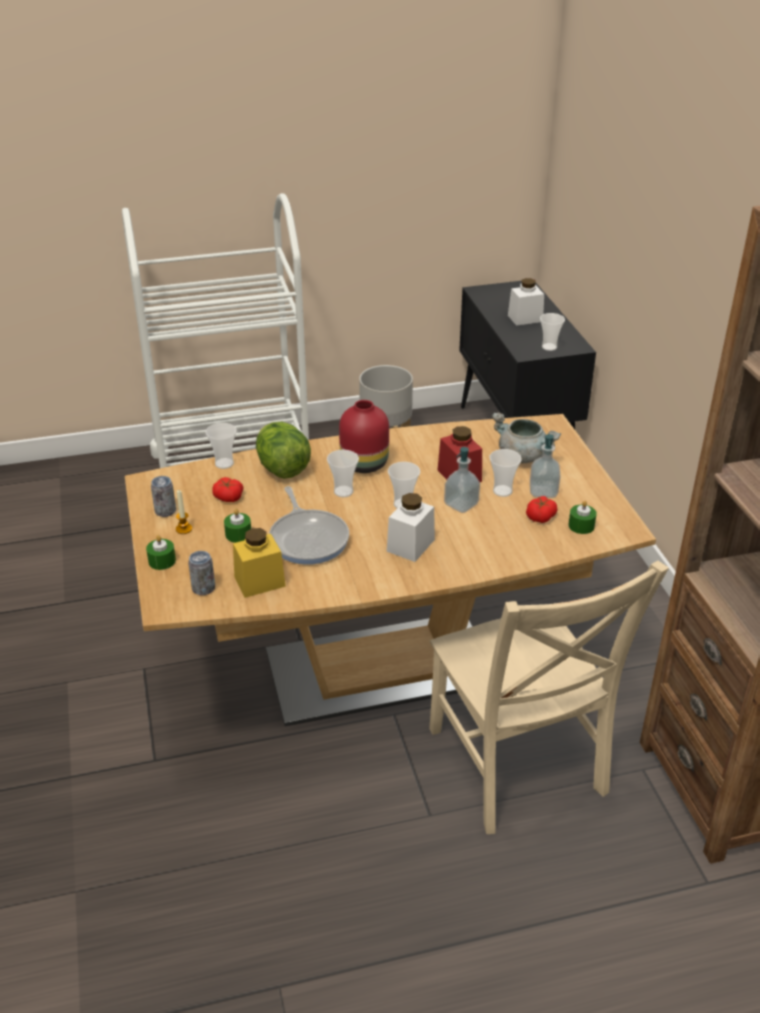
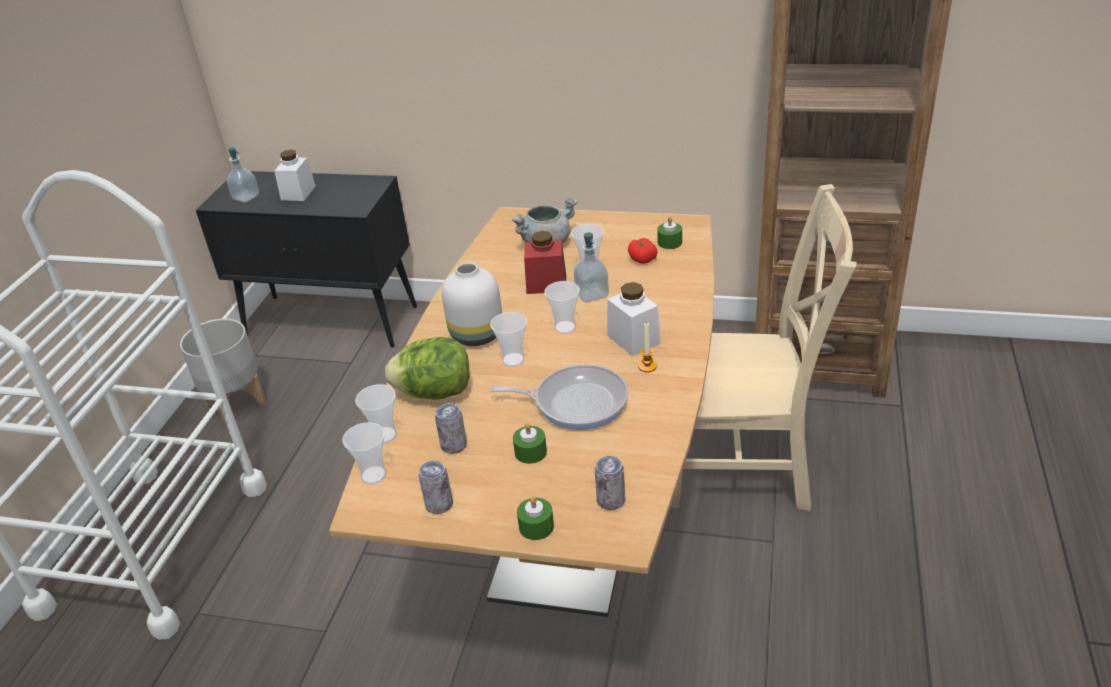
camera: 60 degrees left, 0 degrees up
candle [176,490,192,534] -> candle moved to [638,322,657,372]
tomato [212,477,244,502] -> can [435,403,467,454]
yellow jar [233,528,286,598] -> none
red vase [339,400,389,473] -> white vase [442,262,502,346]
soap dispenser [530,434,560,498] -> soap dispenser moved to [227,147,259,202]
cup [540,313,565,351] -> cup moved to [342,422,386,484]

